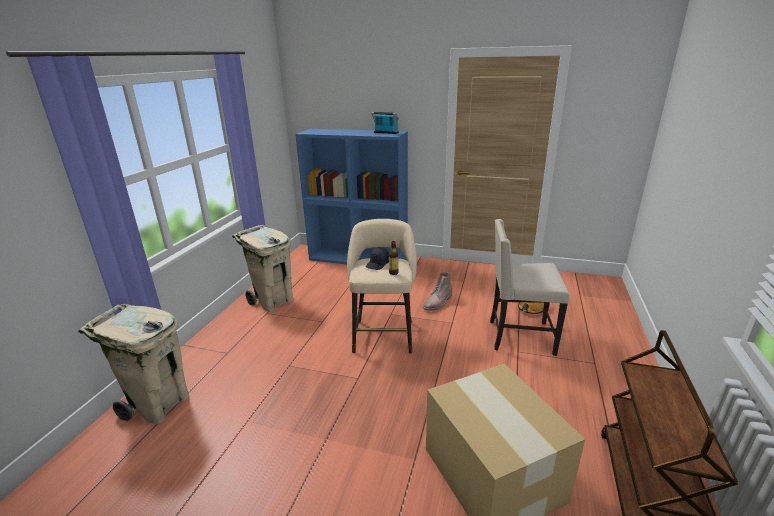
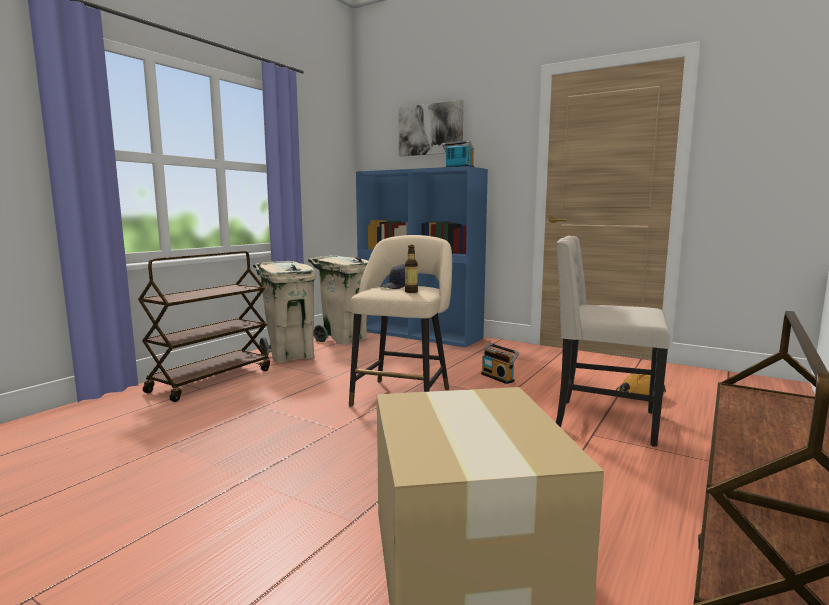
camera: 15 degrees right, 15 degrees down
beige trash can [78,304,189,424] -> beige trash can moved to [308,255,368,345]
brown boot [423,272,452,311] -> radio [481,343,519,384]
none -> brown cart [138,251,270,402]
none -> picture [398,100,463,156]

